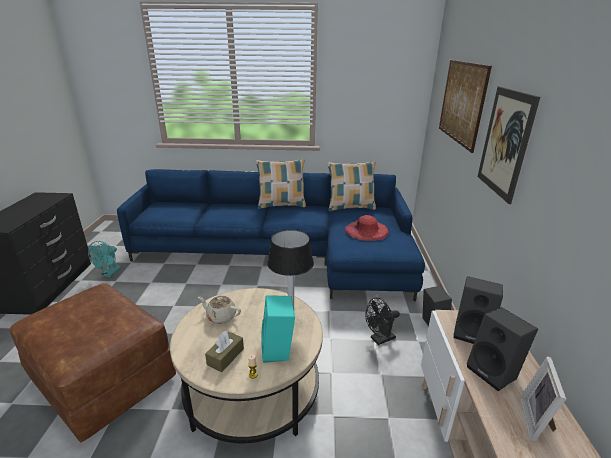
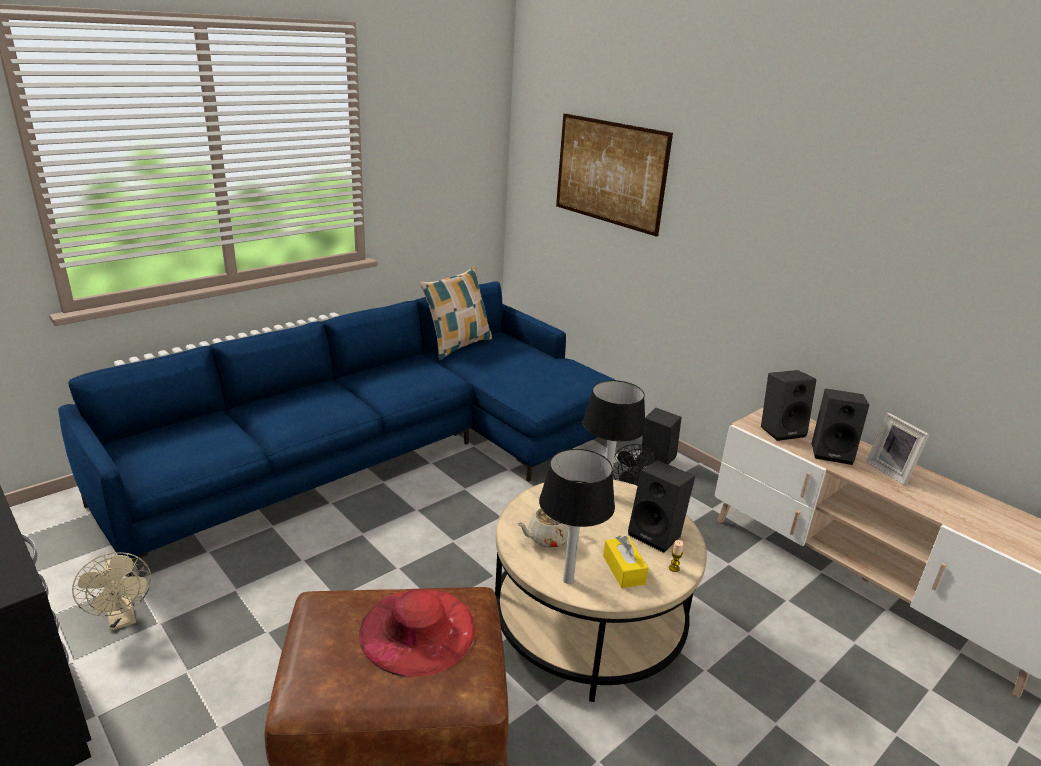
camera: 45 degrees left, 0 degrees up
turquoise fan [88,241,121,277] -> beige fan [72,552,152,631]
brown tissue box [205,331,244,372] -> yellow tissue box [603,536,648,588]
pillow [256,159,306,209] -> none
turquoise speaker [261,295,295,363] -> black speaker [628,460,695,553]
red hat [345,215,389,241] -> red hat moved to [359,589,476,677]
picture [477,86,540,204] -> none
none -> table lamp [539,449,615,584]

